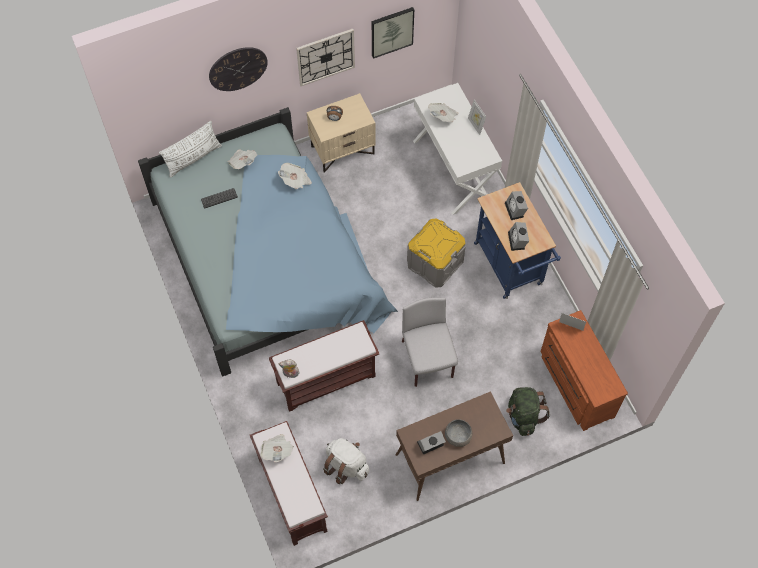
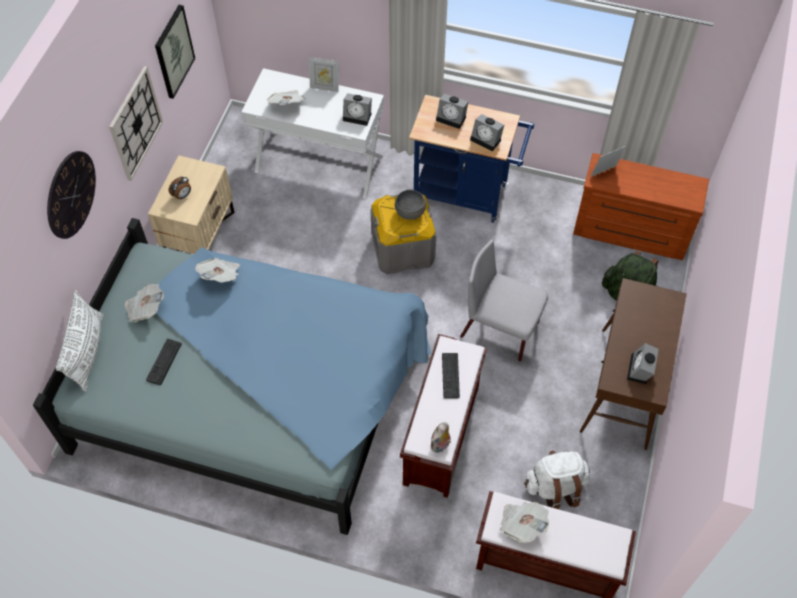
camera: 50 degrees left, 5 degrees down
grey bowl [445,419,472,447] -> grey bowl moved to [395,190,426,220]
none -> alarm clock [343,93,372,126]
none -> keyboard [442,353,460,399]

